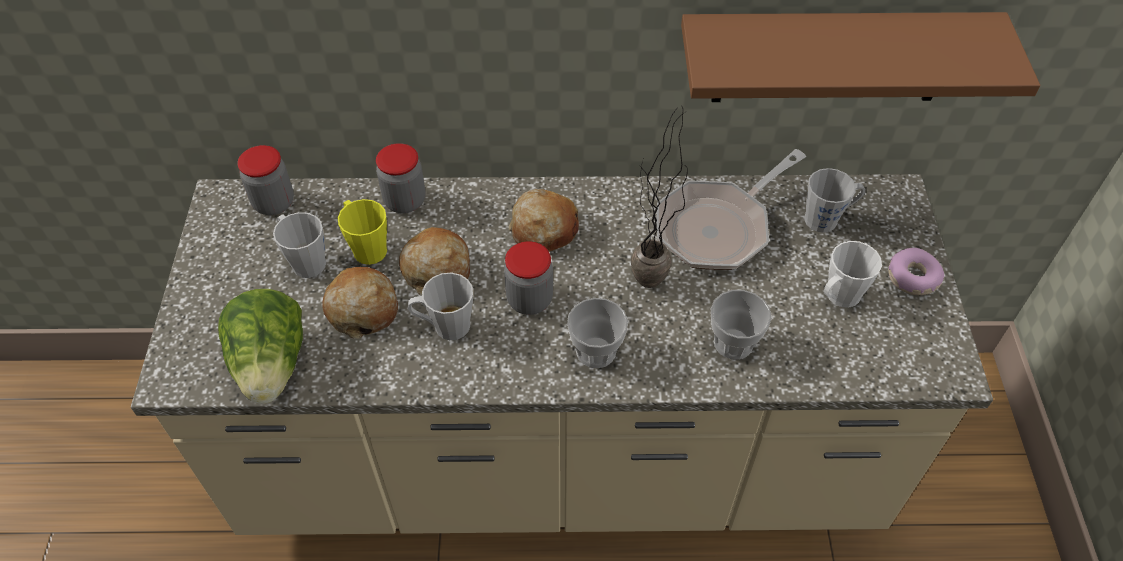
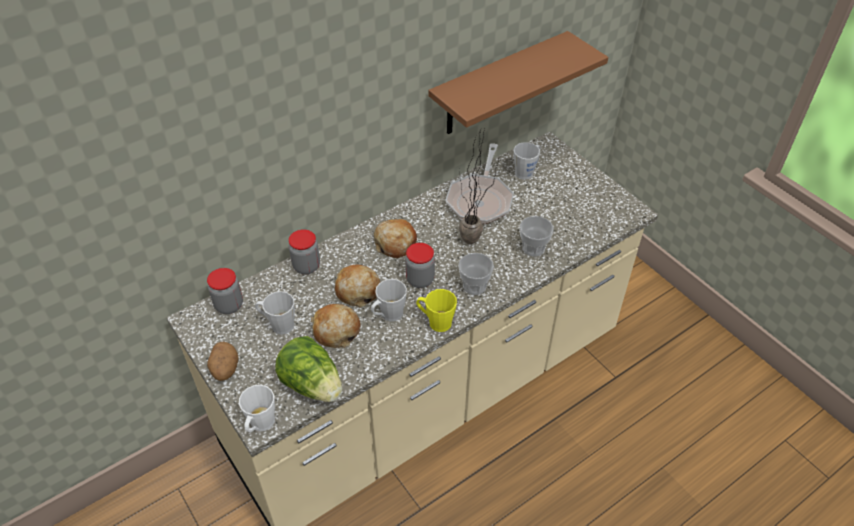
camera: 35 degrees left, 5 degrees down
yellow mug [338,199,387,265] -> yellow mug moved to [416,289,457,332]
white mug [823,241,882,308] -> white mug moved to [239,385,275,432]
donut [888,248,944,295] -> none
none -> potato [207,342,238,381]

